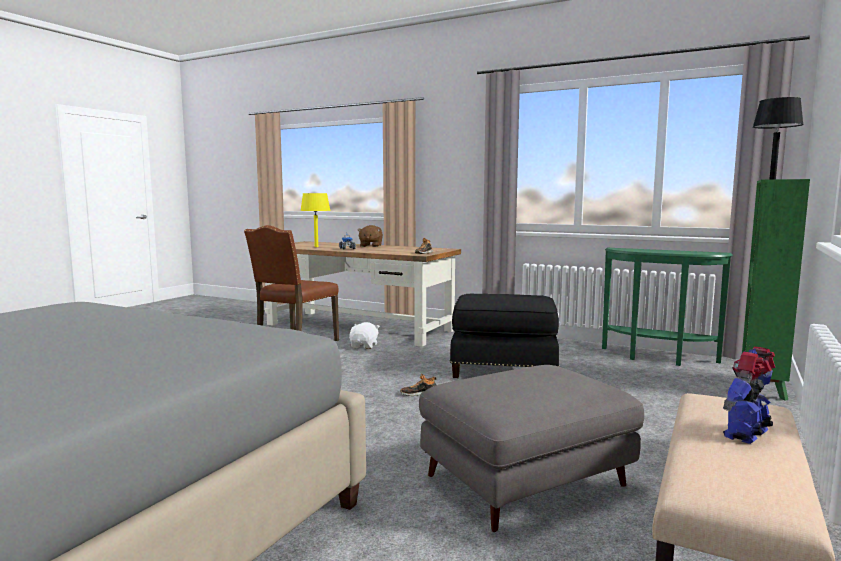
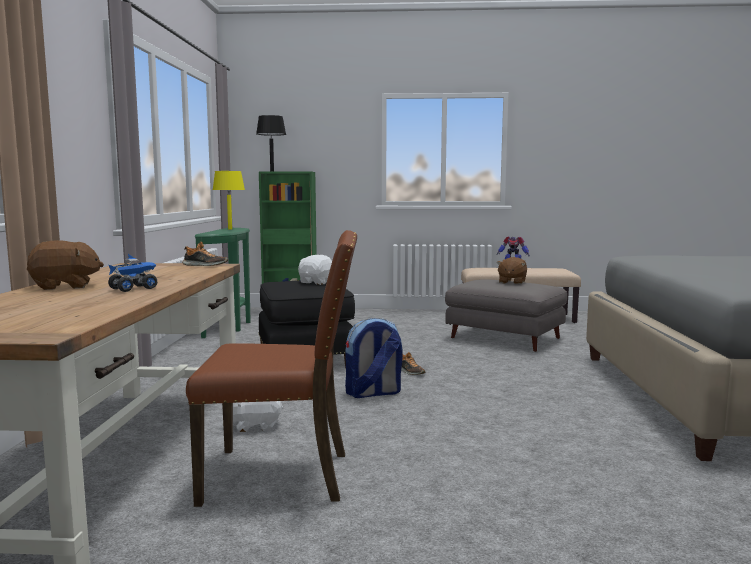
camera: 115 degrees left, 0 degrees up
yellow table lamp [300,193,331,247] -> yellow table lamp moved to [213,171,245,229]
none -> white plush toy [298,255,333,285]
none -> backpack [345,318,403,398]
none -> brown plush toy [496,257,527,284]

